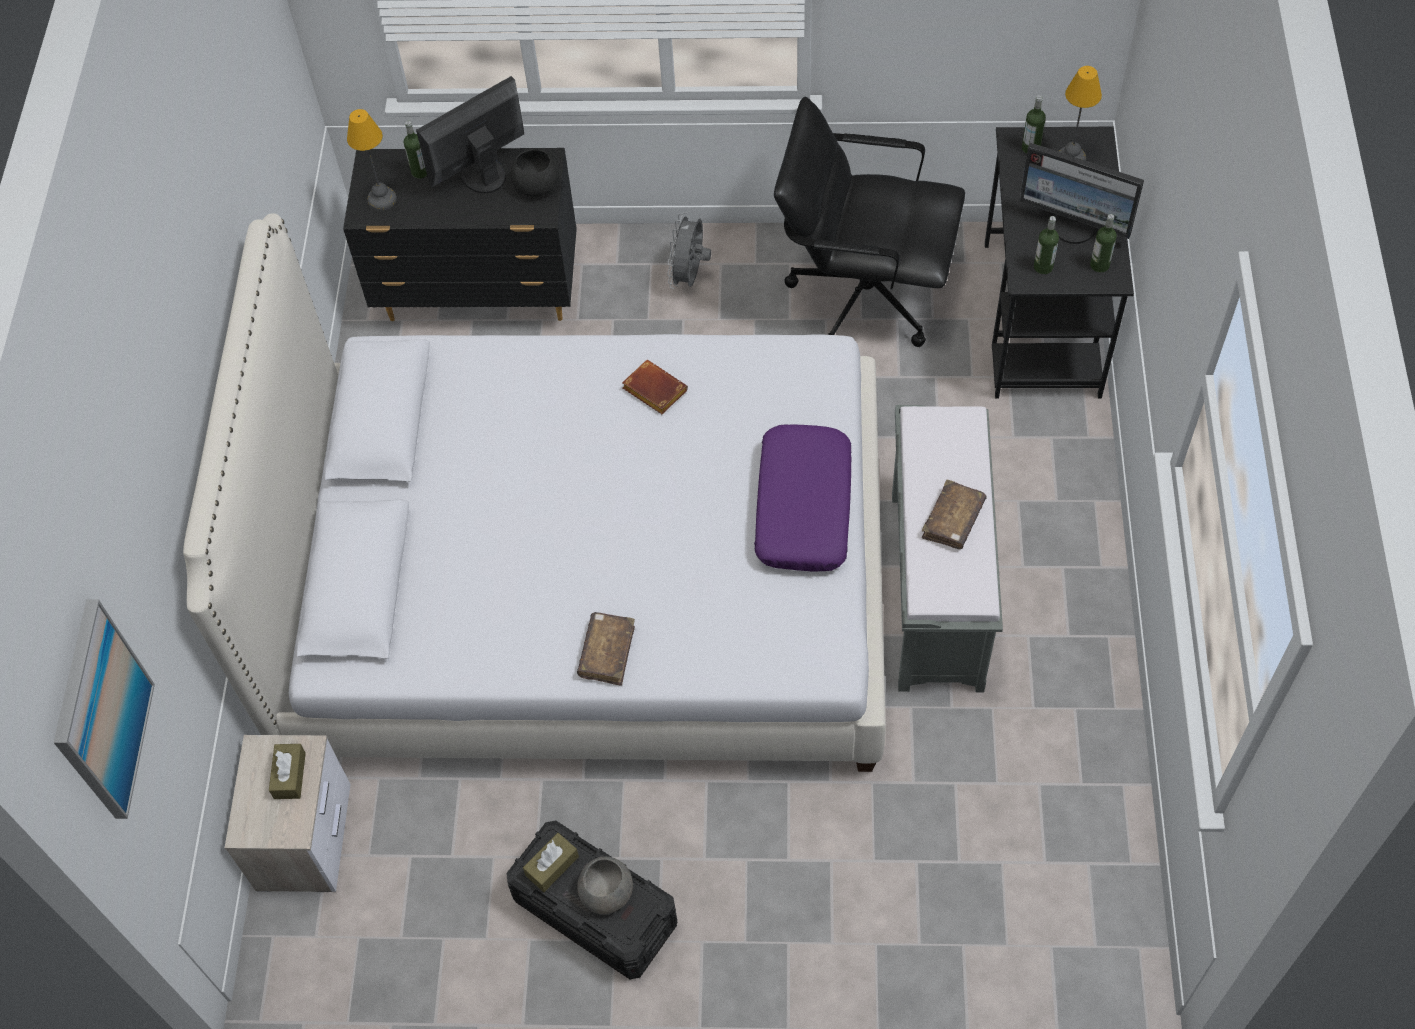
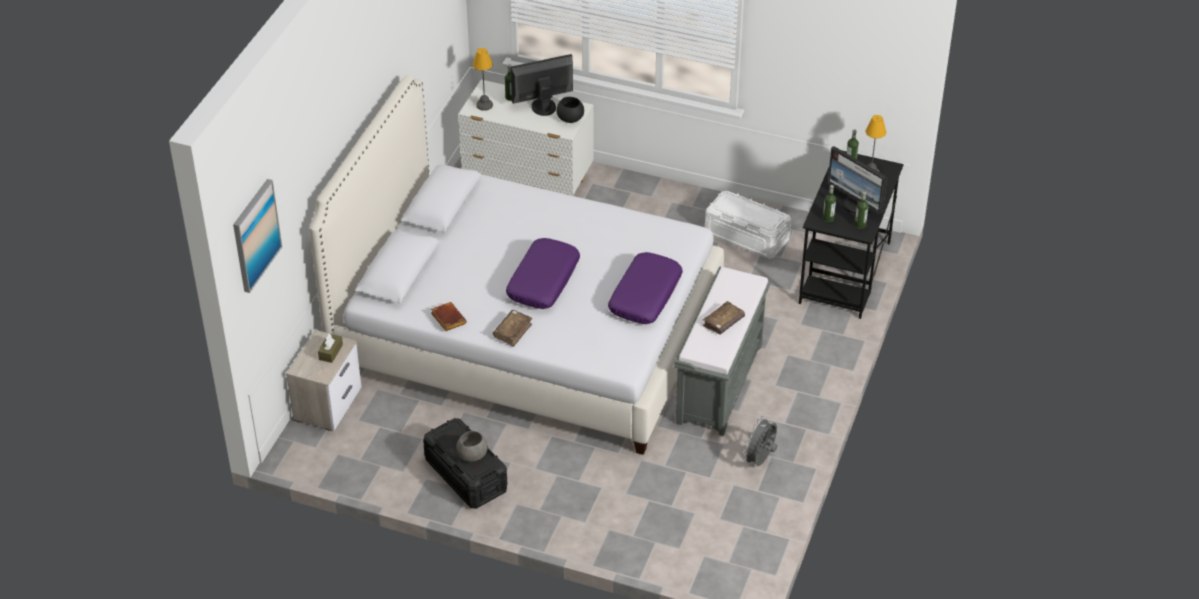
camera: 15 degrees right, 15 degrees down
black dresser [343,148,577,321] -> white dresser [458,80,594,196]
brown tissue box [523,833,579,892] -> none
brown book [622,360,688,414] -> brown book moved to [431,302,467,331]
grey fan [667,212,711,289] -> grey fan moved to [742,416,777,466]
black office chair [774,97,965,347] -> white storage box [705,191,791,259]
none -> purple pillow [506,238,580,309]

